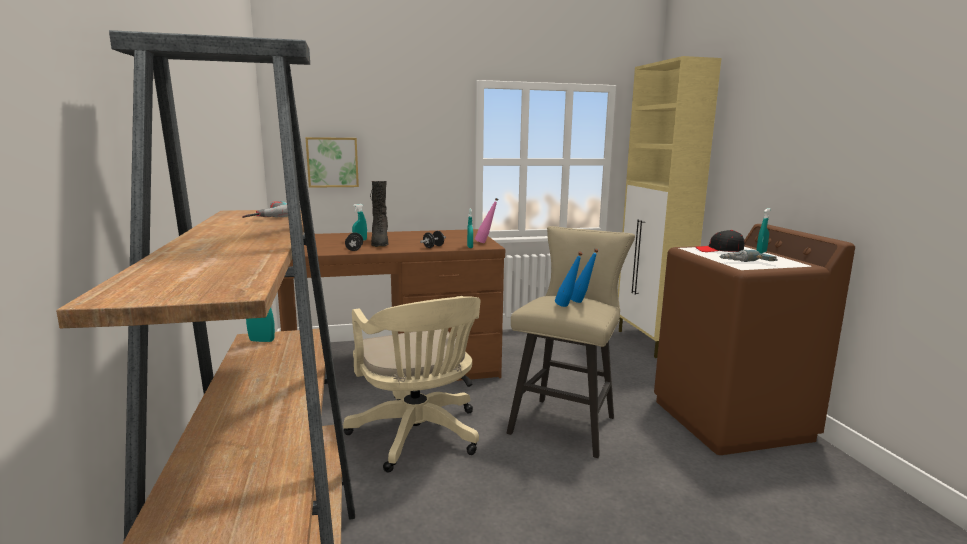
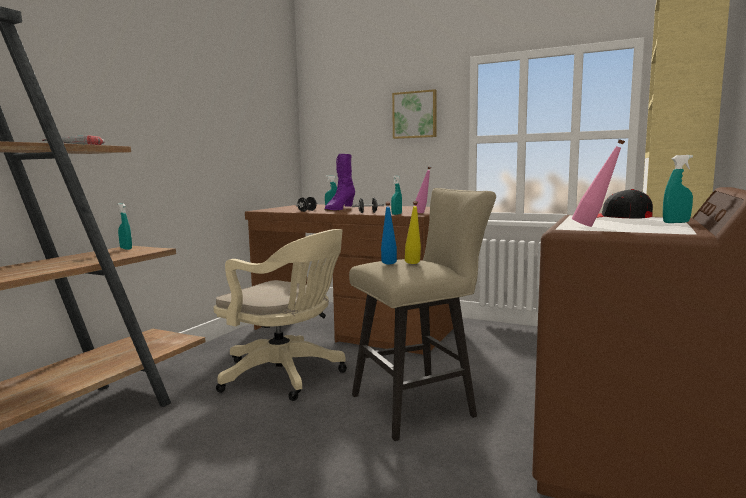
camera: 40 degrees right, 5 degrees down
picture [306,137,359,188] -> picture moved to [392,89,437,139]
beige office chair [343,296,481,473] -> beige office chair turned 75 degrees counterclockwise [214,229,347,401]
black boot [370,181,389,247] -> purple boot [324,154,355,211]
blue bottle [571,248,599,303] -> yellow bottle [405,201,421,264]
power drill [719,250,778,262] -> pink bottle [572,139,625,227]

